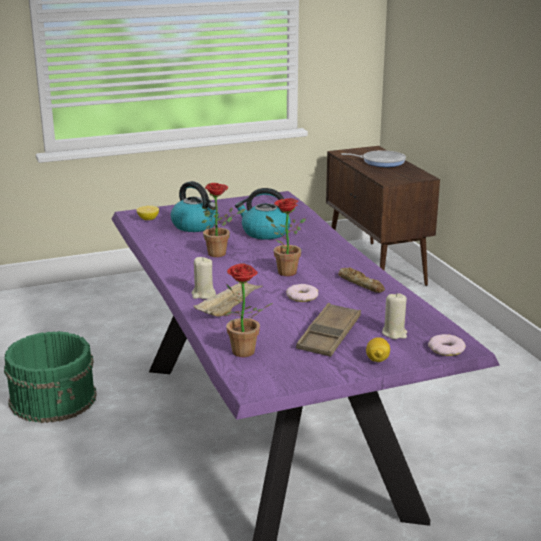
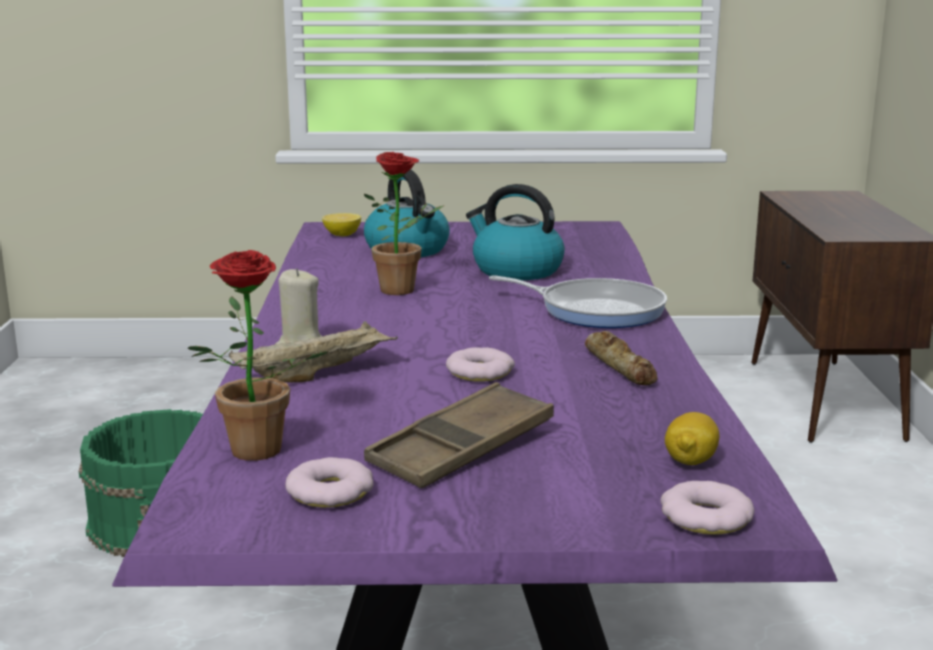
camera: 20 degrees right, 5 degrees down
potted plant [266,198,306,276] -> none
frying pan [341,150,406,167] -> frying pan moved to [489,276,667,328]
lemon [366,337,390,362] -> lemon moved to [665,412,719,465]
beige candle [382,293,407,339] -> none
none -> donut [285,457,373,508]

